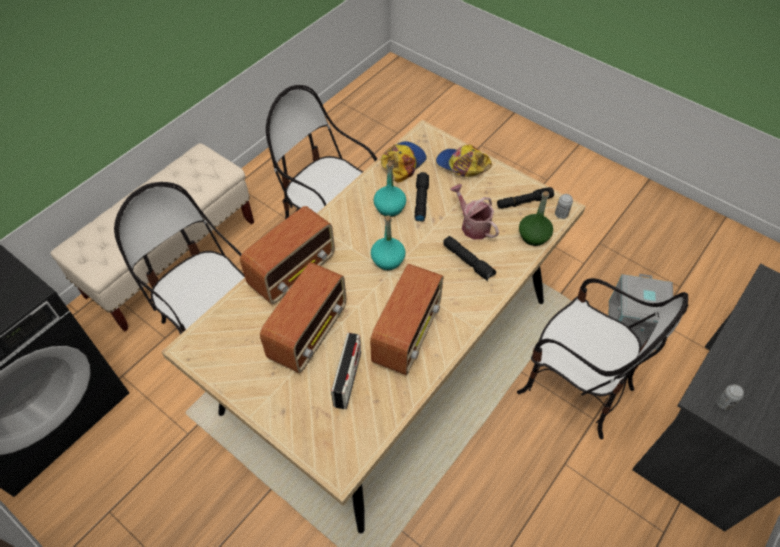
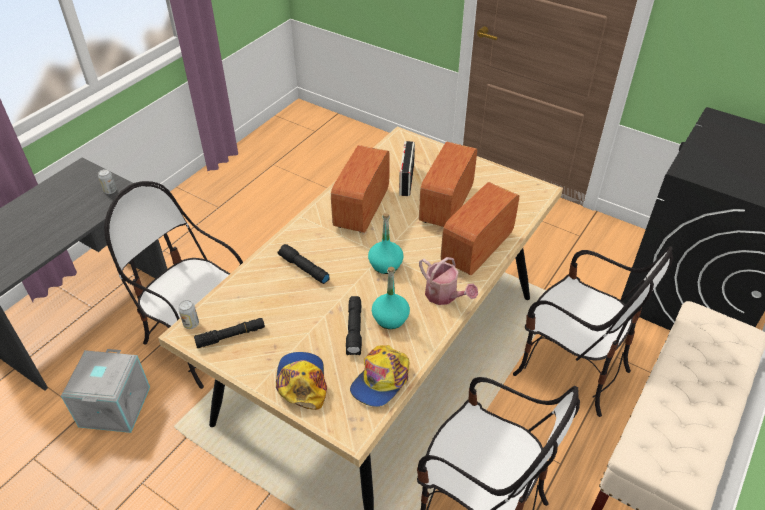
camera: 175 degrees right, 10 degrees down
cap [436,145,492,177] -> cap turned 120 degrees counterclockwise [276,352,327,410]
watering can [450,184,499,239] -> watering can moved to [419,257,478,305]
green bottle [519,191,553,246] -> none

